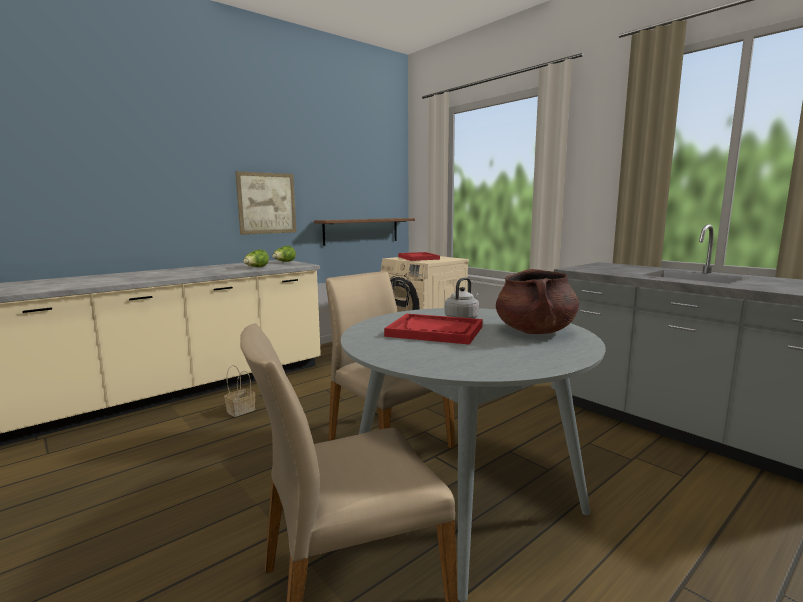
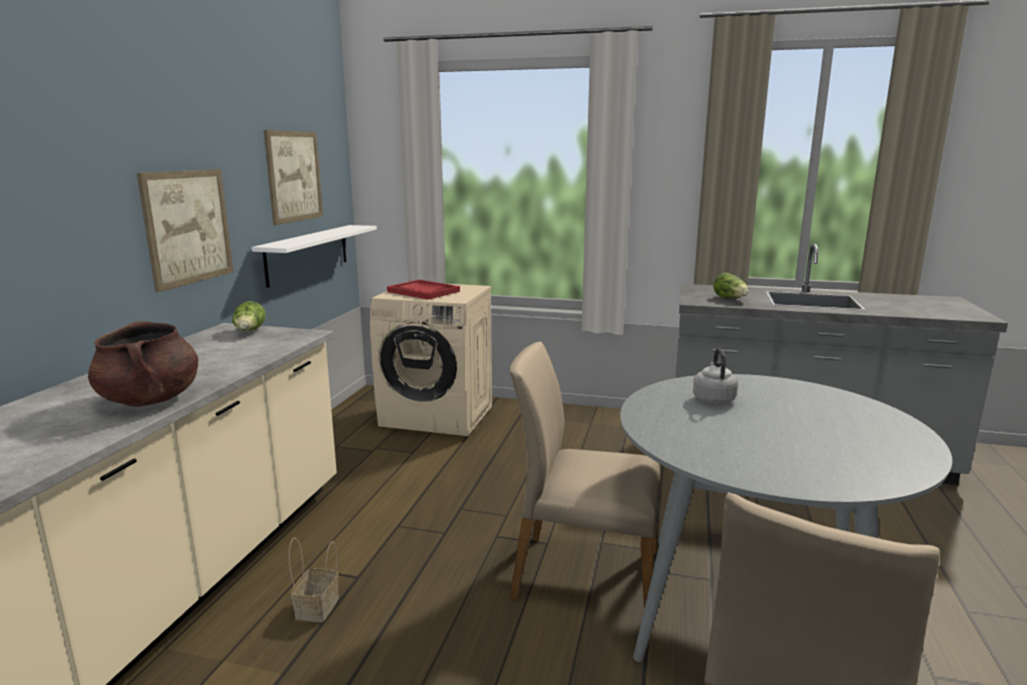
camera: 35 degrees left, 5 degrees up
lettuce [244,249,269,267] -> lettuce moved to [713,273,749,298]
brown shelf [314,218,415,246] -> white shelf [252,225,377,288]
red tray [384,314,483,345] -> none
brown cooking pot [496,269,579,334] -> brown cooking pot moved to [88,321,198,407]
none -> picture [263,130,323,225]

